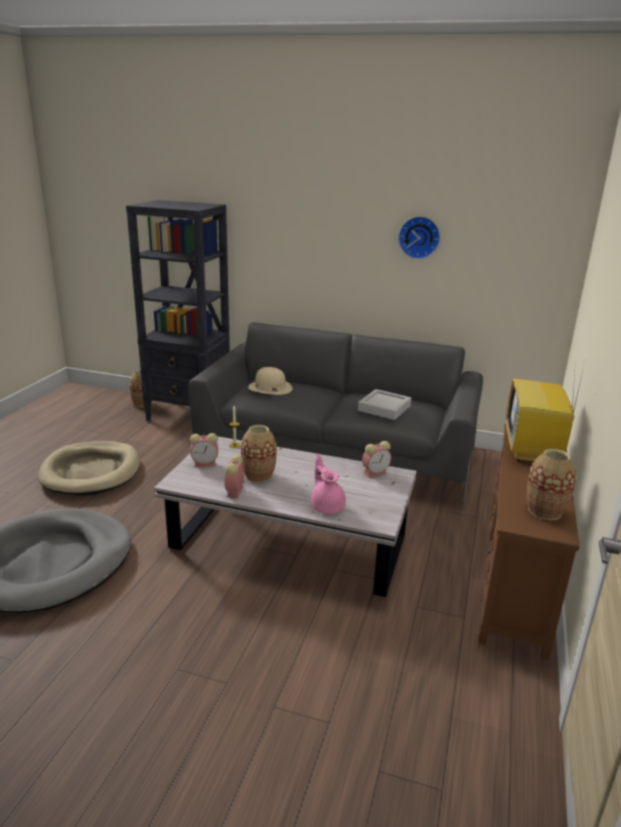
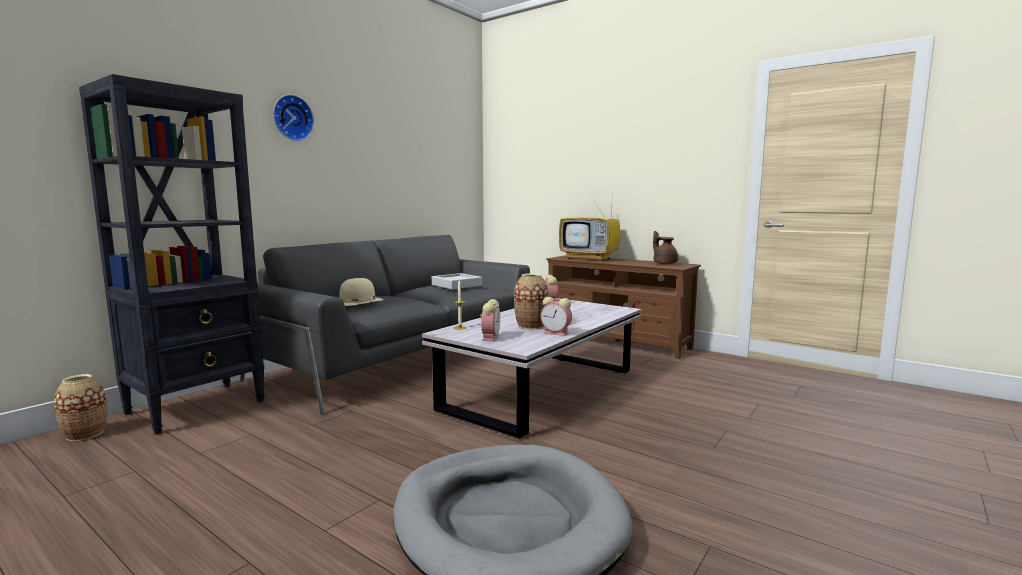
camera: 70 degrees left, 15 degrees down
beige dog bed [38,441,140,496] -> none
pink teapot [311,455,346,514] -> none
wall clock [398,216,440,259] -> wall clock moved to [273,95,314,141]
vase [527,449,576,520] -> brown teapot [653,231,678,264]

